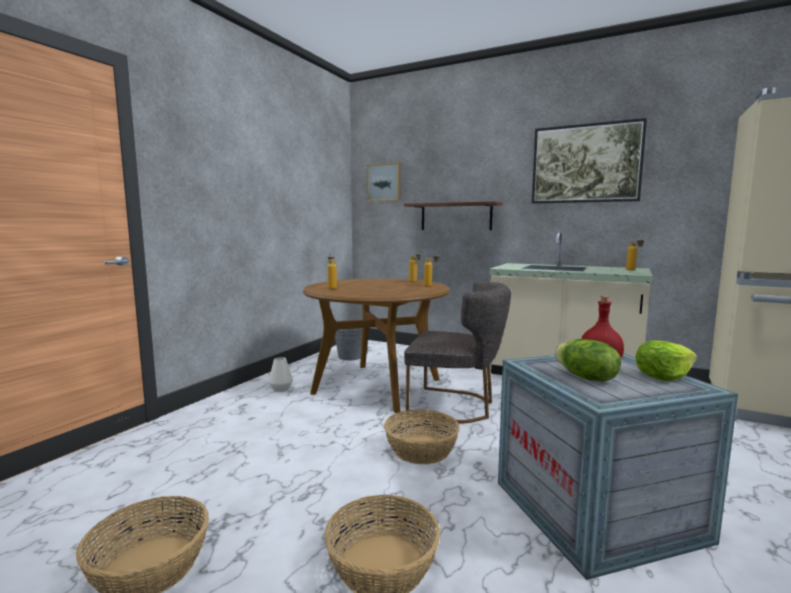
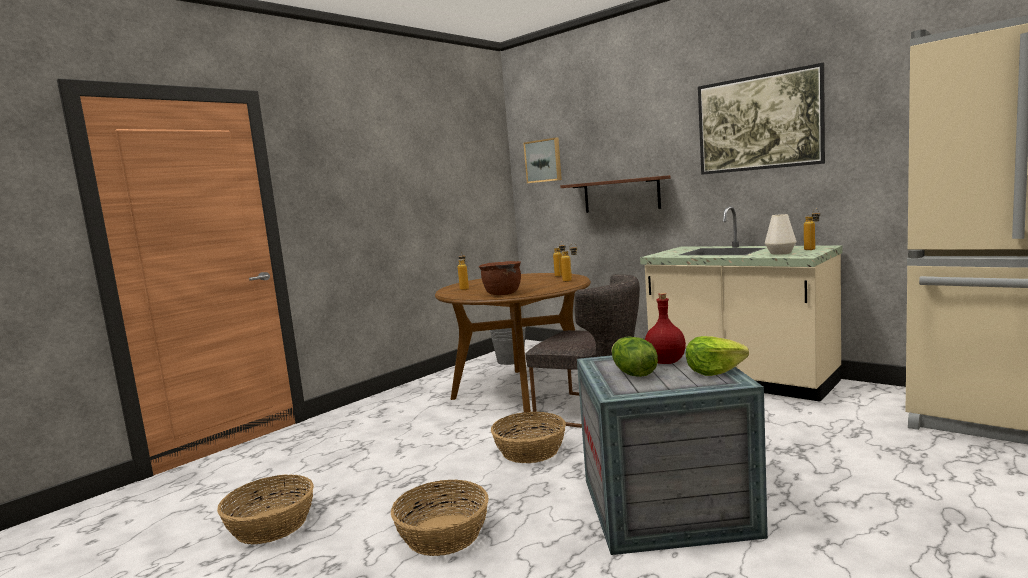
camera: 15 degrees right, 0 degrees up
white vase [269,357,293,392] -> white vase moved to [765,214,796,255]
none -> brown cooking pot [479,261,521,295]

